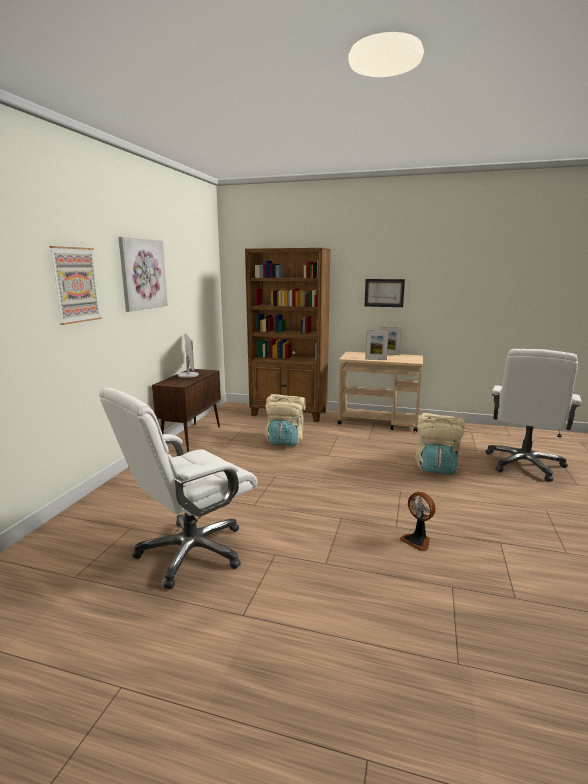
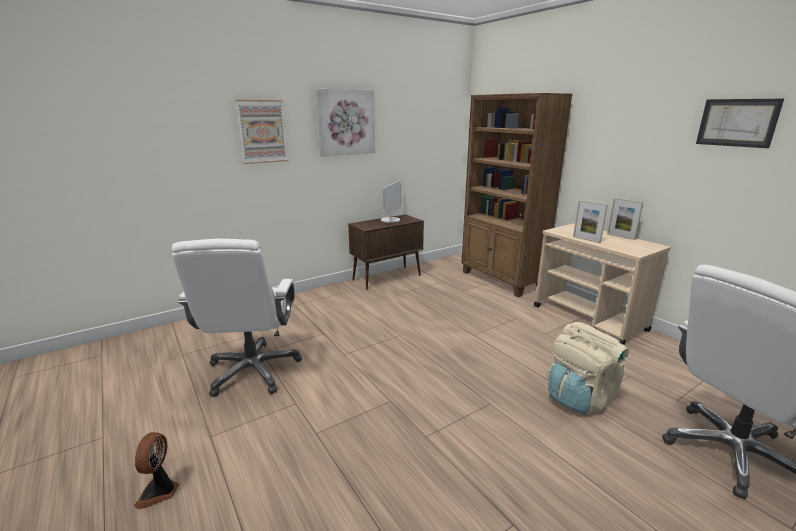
camera: 40 degrees right, 5 degrees up
white office chair [99,387,258,589] -> white office chair turned 90 degrees counterclockwise [172,239,302,397]
beige backpack [264,394,306,446] -> none
picture [365,279,405,307] -> picture moved to [696,99,784,148]
fan [400,492,436,551] -> fan moved to [134,432,179,509]

